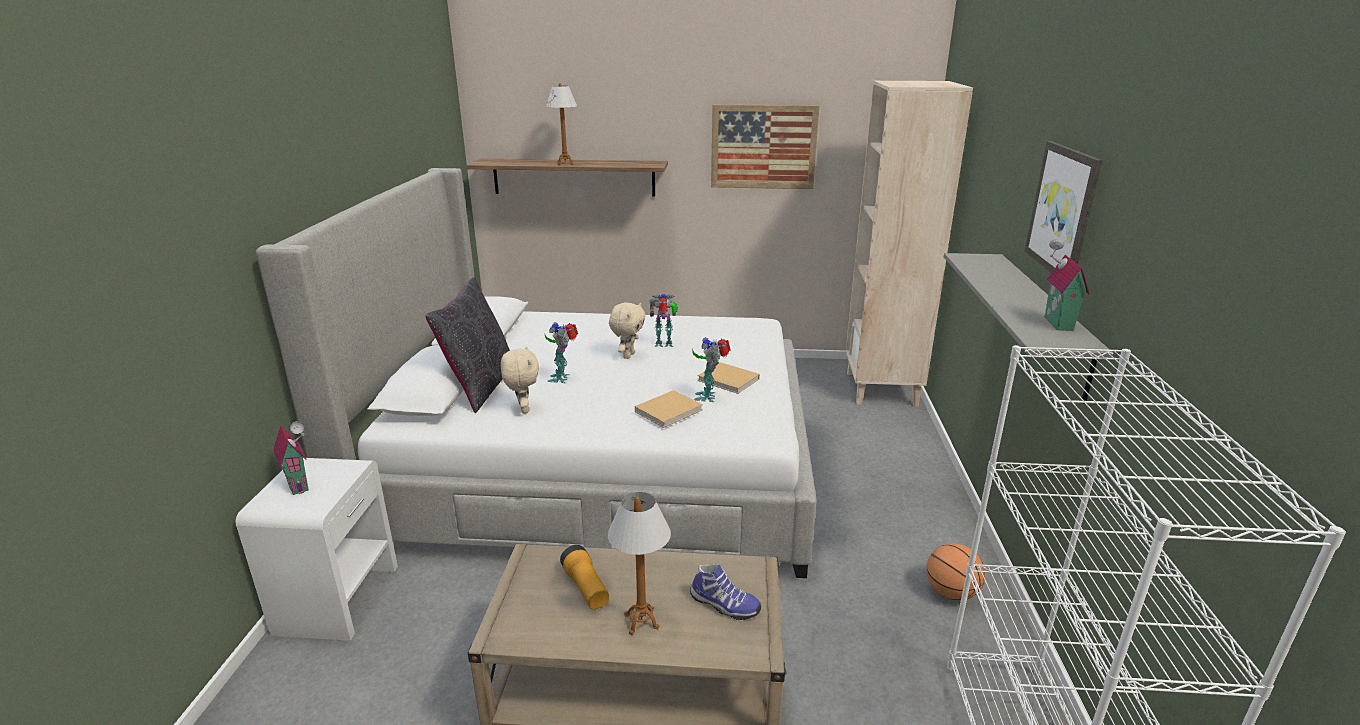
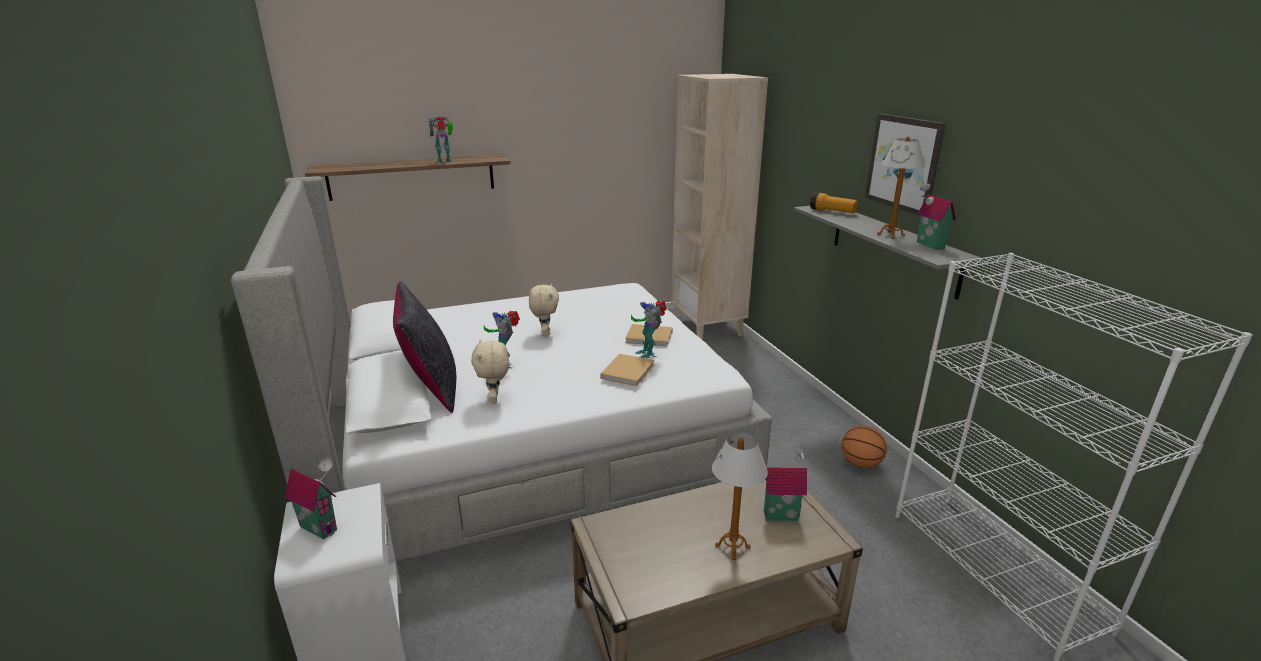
camera: 25 degrees left, 0 degrees up
beige plush toy [501,346,539,413] -> beige plush toy turned 150 degrees counterclockwise [471,339,509,403]
table lamp [546,83,577,165] -> table lamp moved to [877,137,924,239]
flashlight [560,545,609,609] -> flashlight moved to [810,192,858,213]
toy robot [649,294,678,347] -> toy robot moved to [428,117,453,163]
shoe [690,564,761,620] -> toy house [764,447,808,521]
picture [711,104,820,189] -> none

